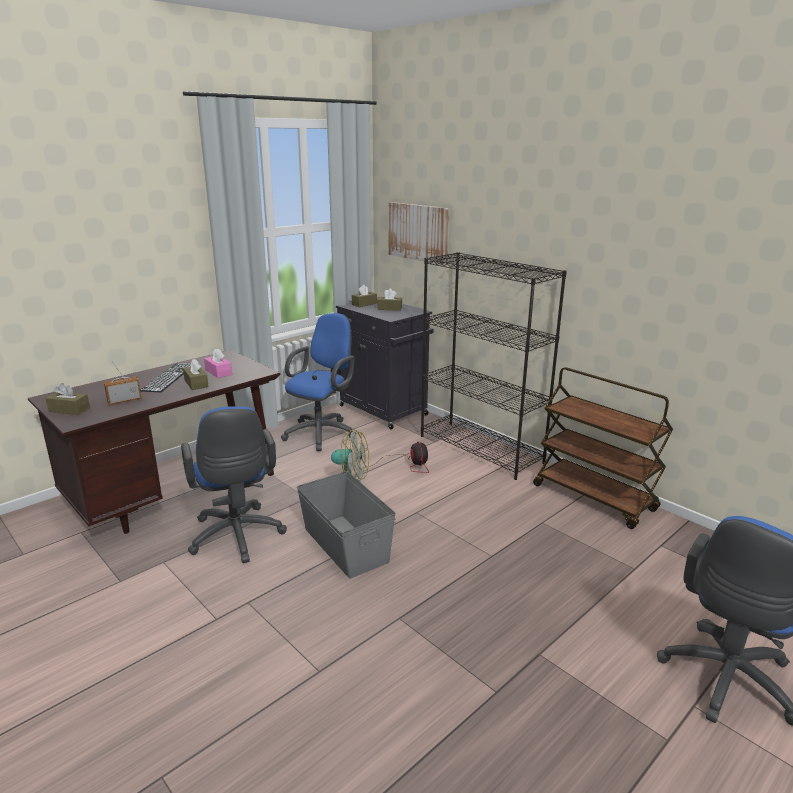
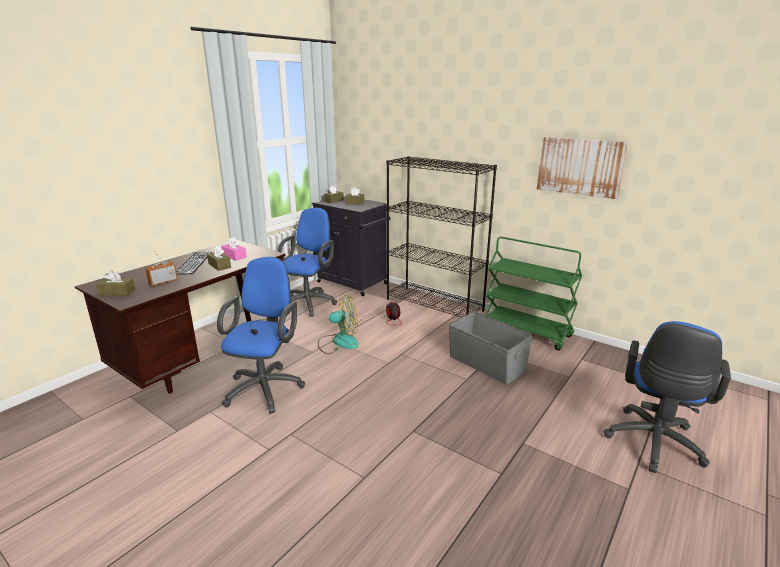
camera: 10 degrees left, 0 degrees up
blue office chair [181,406,287,563] -> blue office chair turned 135 degrees counterclockwise [217,257,305,414]
grey storage box [297,471,396,578] -> grey storage box moved to [449,312,533,385]
picture [389,202,449,265] -> picture moved to [537,137,628,199]
brown cart [533,367,673,529] -> green cart [485,237,582,350]

